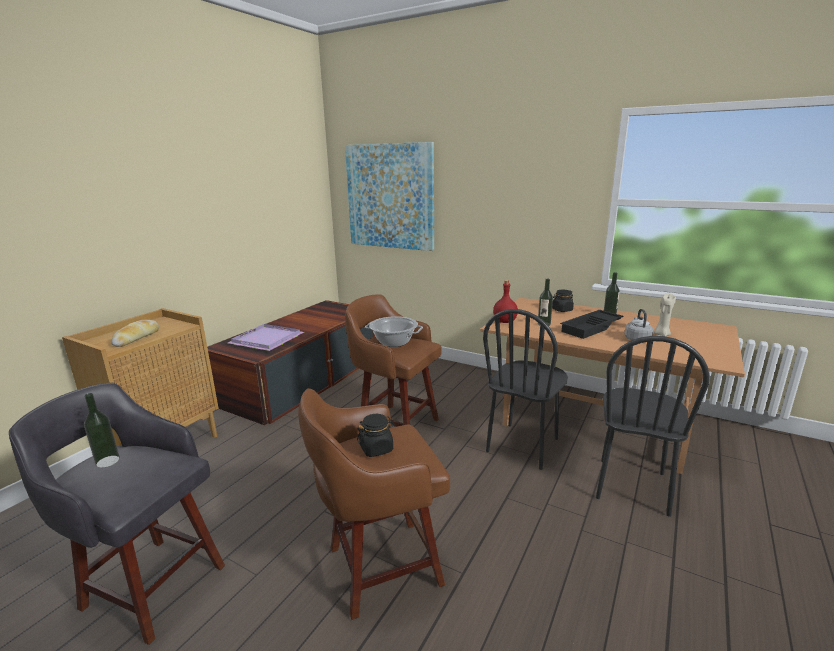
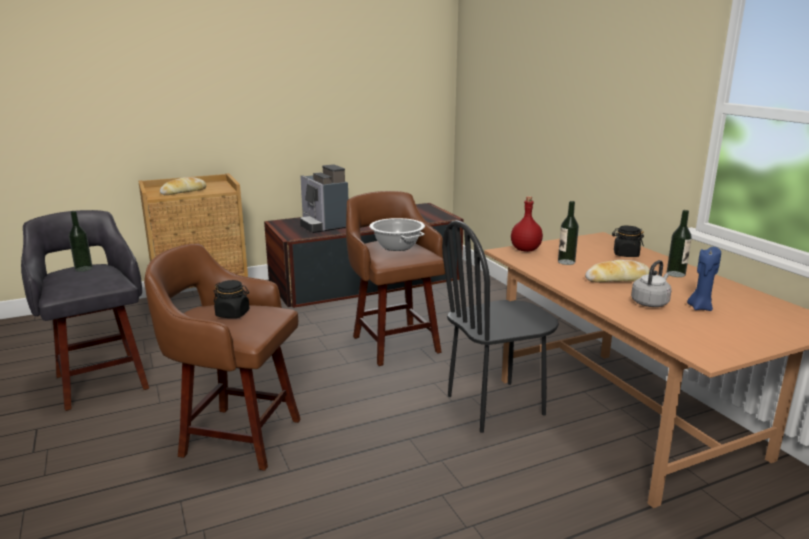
camera: 35 degrees right, 0 degrees up
purple tray [228,324,304,351] -> coffee machine [300,164,348,233]
picture [345,142,434,251] -> none
black tray [560,310,624,339] -> bread [585,260,650,283]
black chair [596,336,710,517] -> none
beige candle [654,293,676,336] -> blue candle [687,247,721,311]

